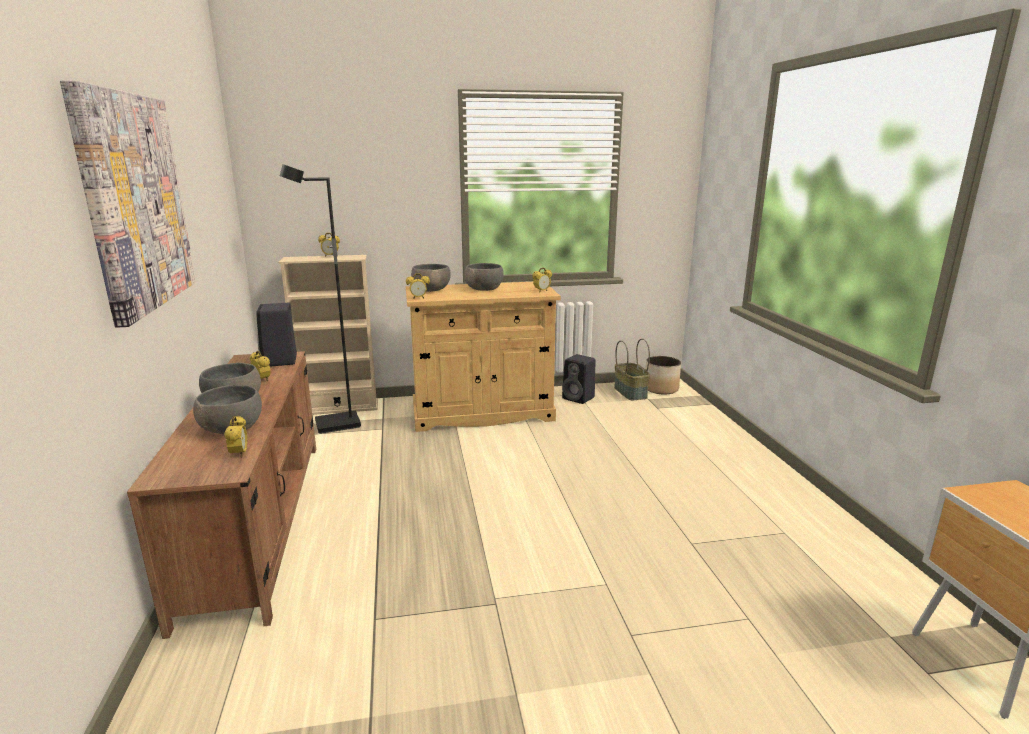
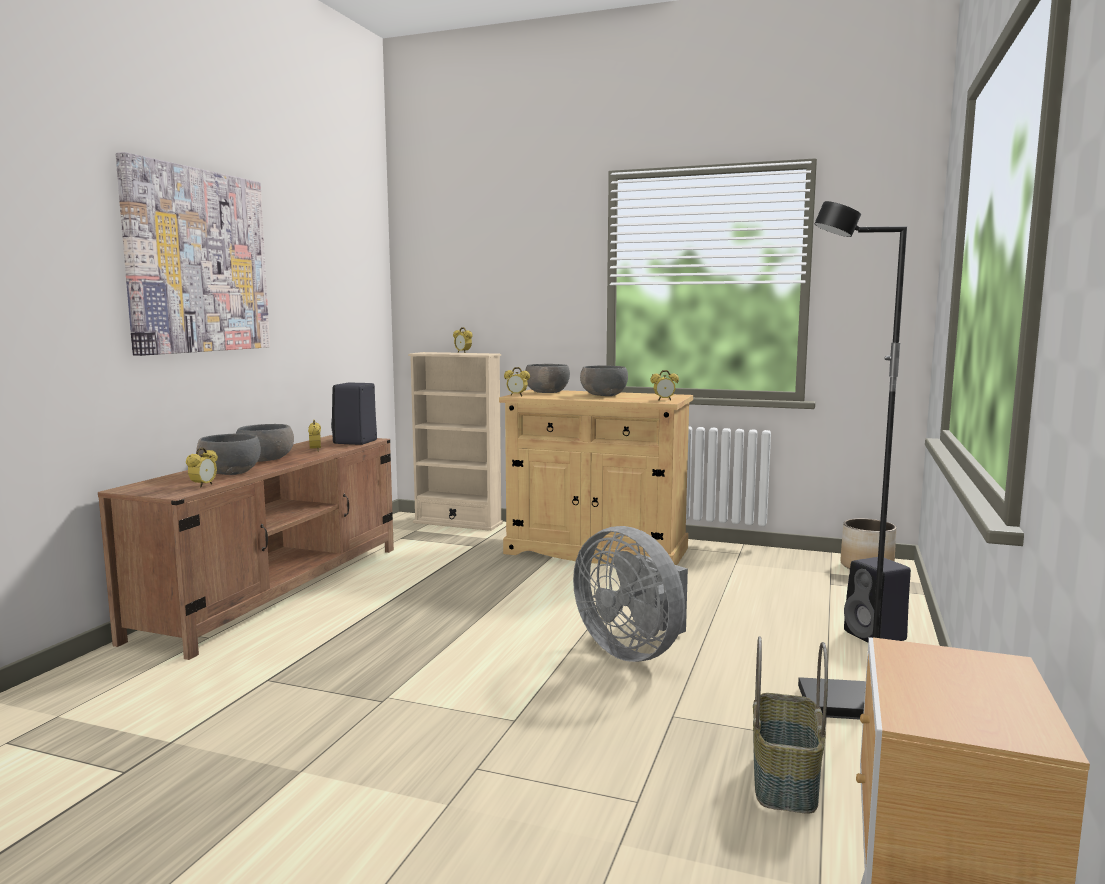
camera: 30 degrees right, 10 degrees down
black floor lamp [280,164,361,434] -> black floor lamp moved to [798,201,907,720]
black speaker [562,354,596,404] -> black speaker moved to [844,557,911,643]
basket [614,339,650,400] -> basket moved to [753,636,828,814]
none -> grey fan [573,526,688,662]

